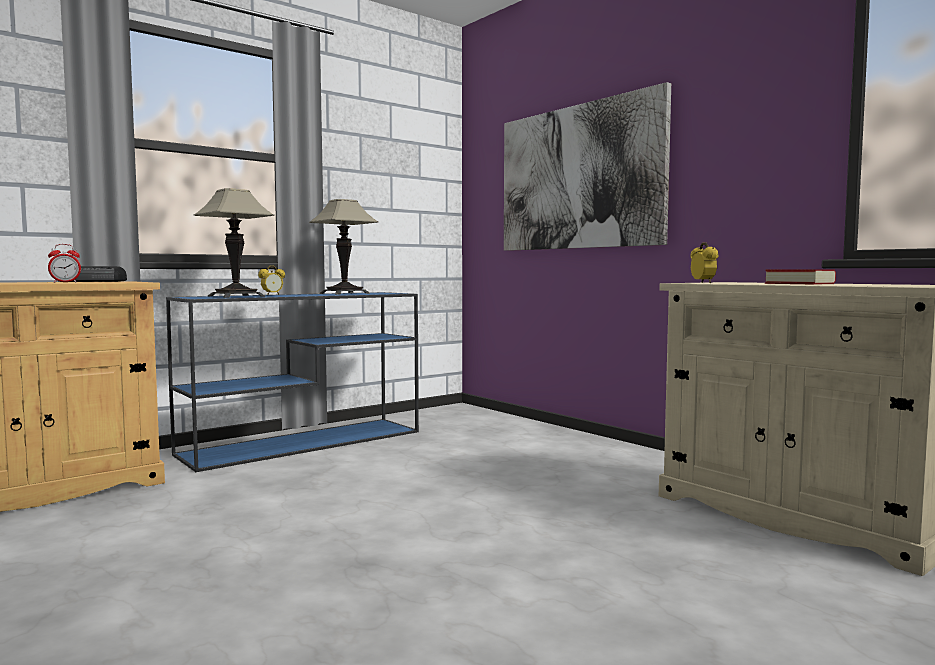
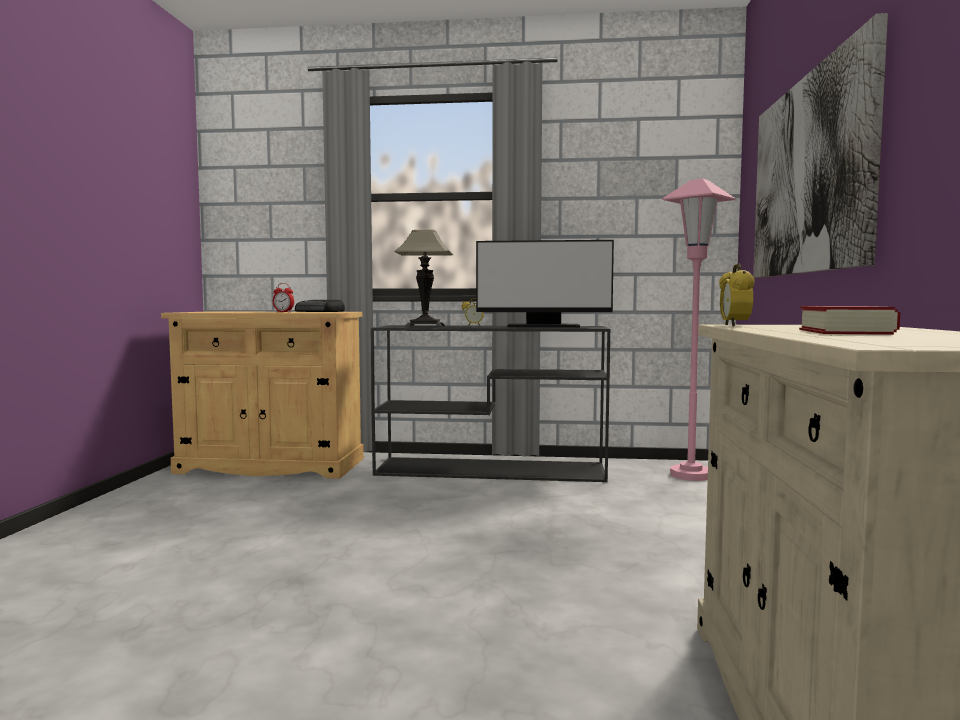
camera: 45 degrees right, 0 degrees up
blue console table [166,292,419,472] -> black console table [371,325,610,482]
table lamp [309,199,378,294] -> monitor [476,240,614,327]
alarm clock [690,243,718,283] -> alarm clock turned 150 degrees clockwise [719,263,755,326]
none -> pink floor lamp [662,179,736,481]

